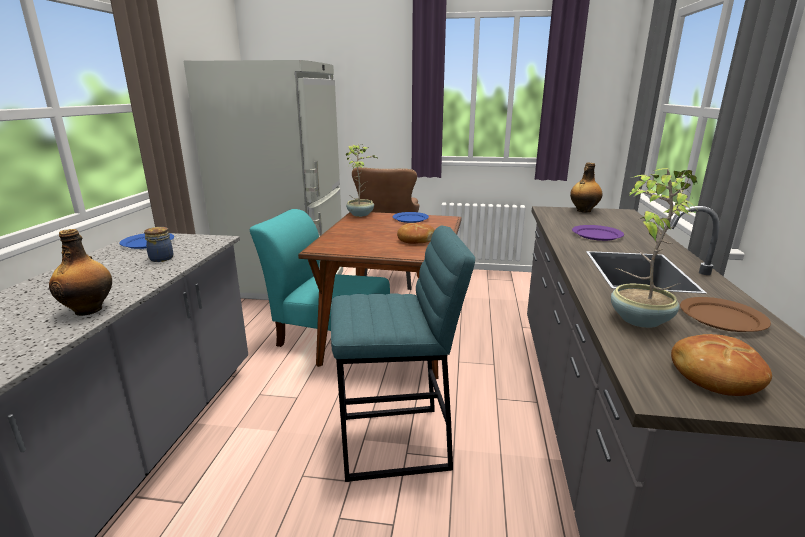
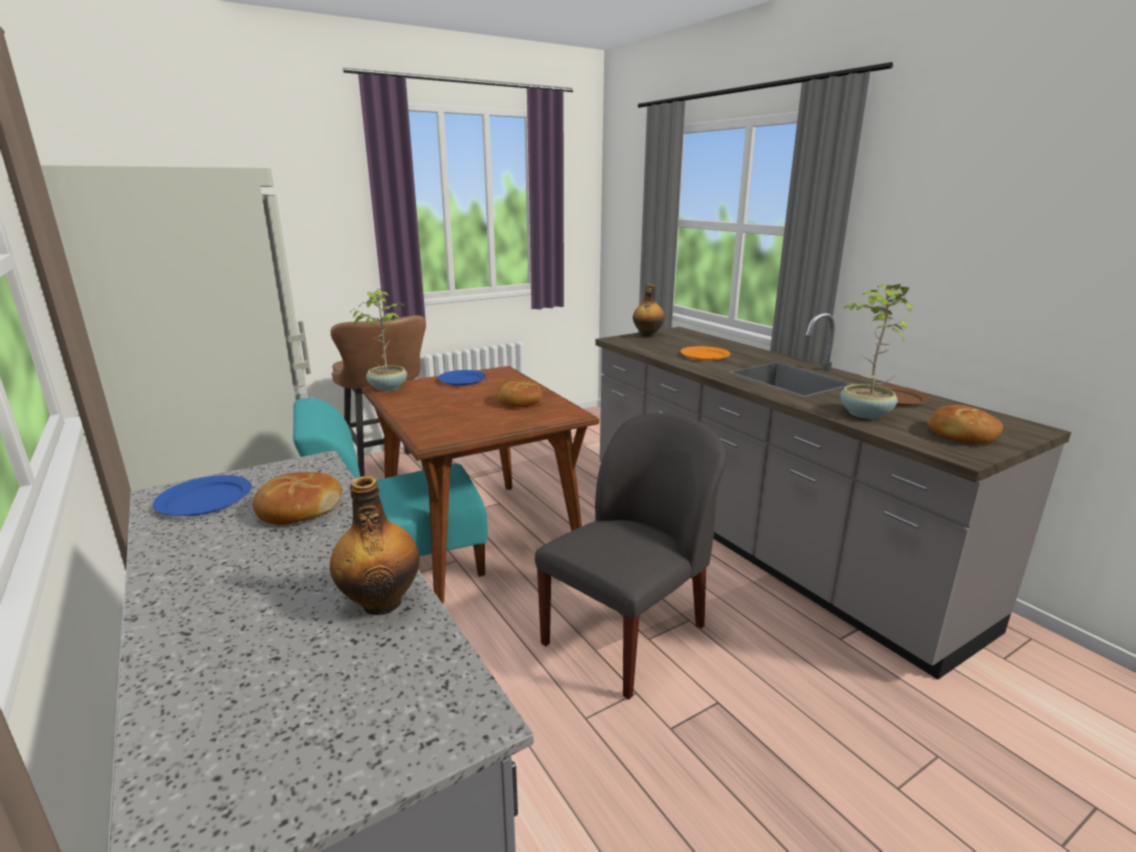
camera: 40 degrees left, 0 degrees up
jar [144,227,173,262] -> bread [252,472,342,525]
turquoise stool [331,225,475,482] -> grey chair [535,413,726,700]
purple plate [572,225,624,241] -> orange plate [680,346,730,361]

